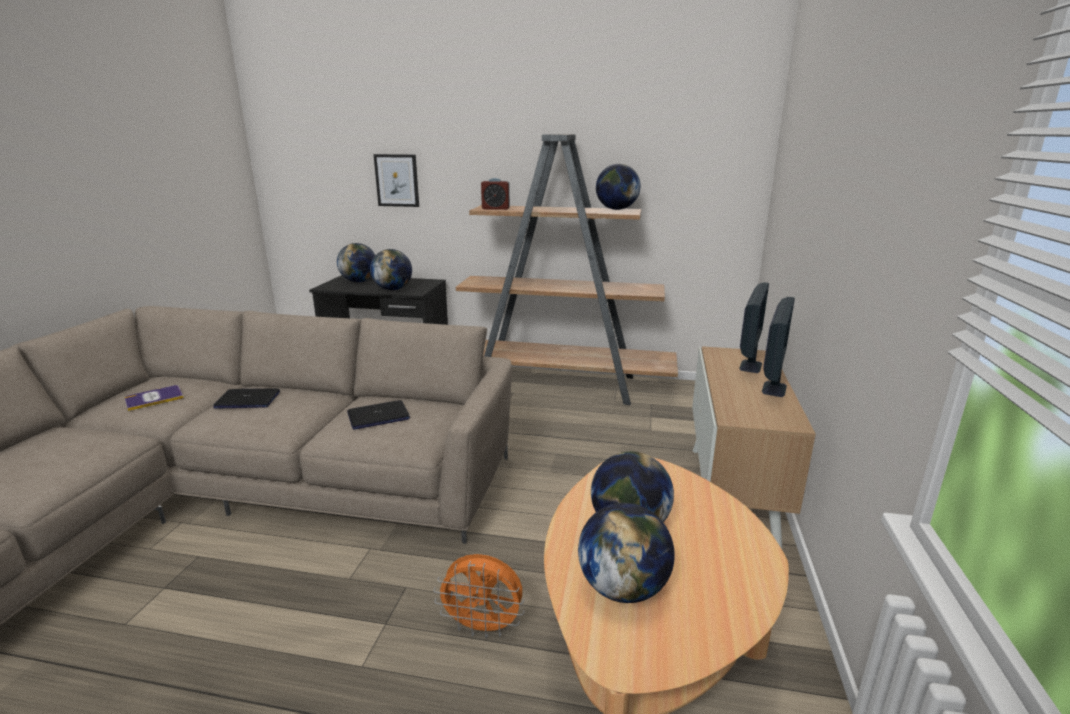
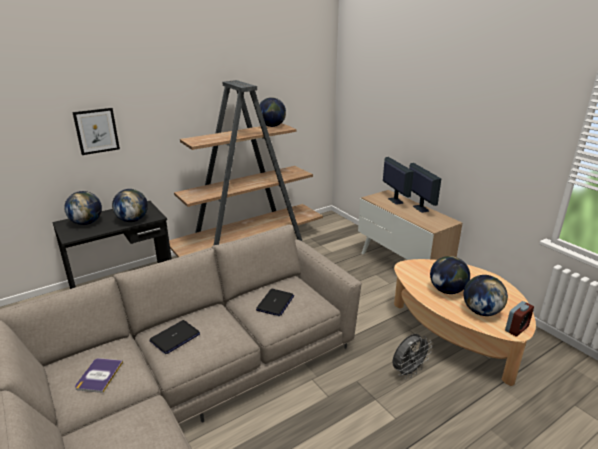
camera: 45 degrees left, 5 degrees up
orange fan [434,554,524,638] -> grey fan [392,334,432,379]
alarm clock [481,178,510,210] -> alarm clock moved to [505,301,534,336]

